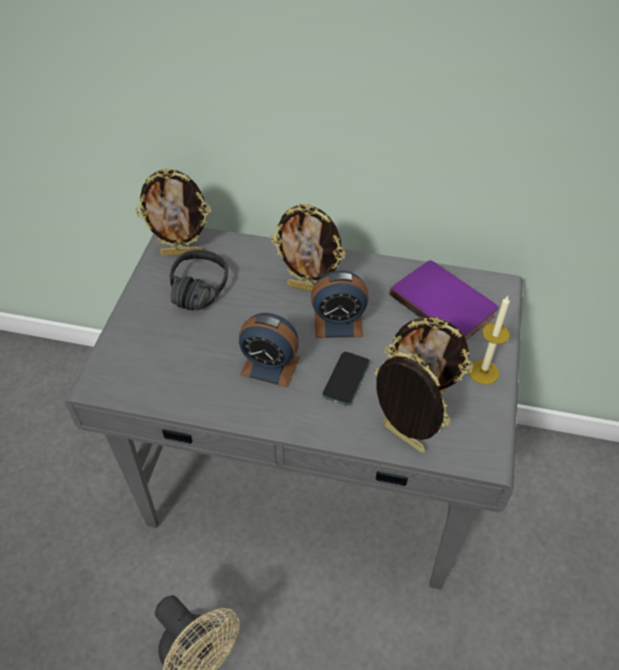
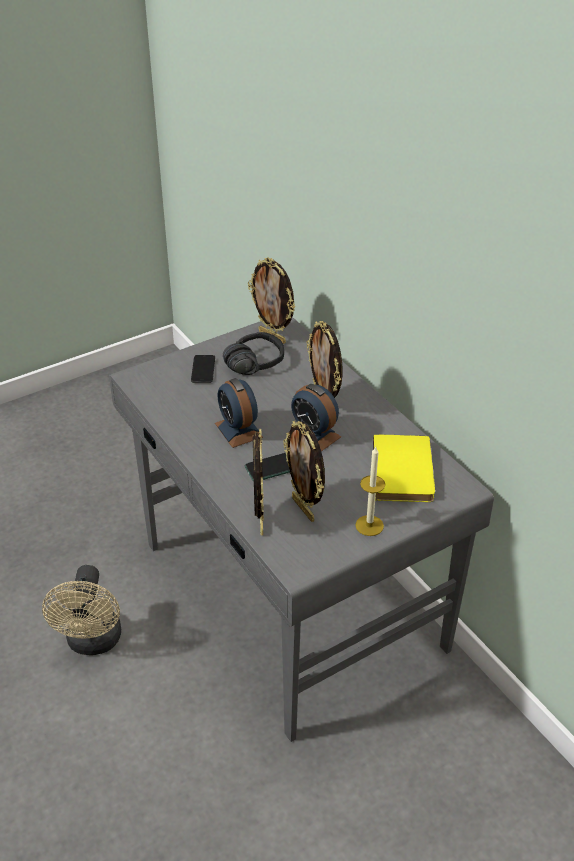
camera: 45 degrees right, 10 degrees down
purple book [390,260,498,340] -> yellow book [373,434,435,502]
none -> phone [191,355,215,383]

